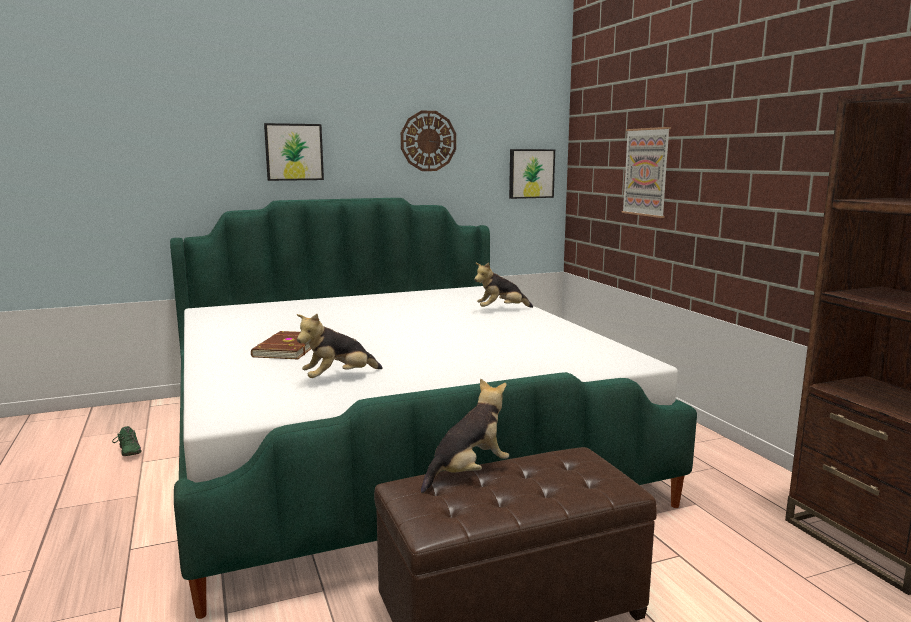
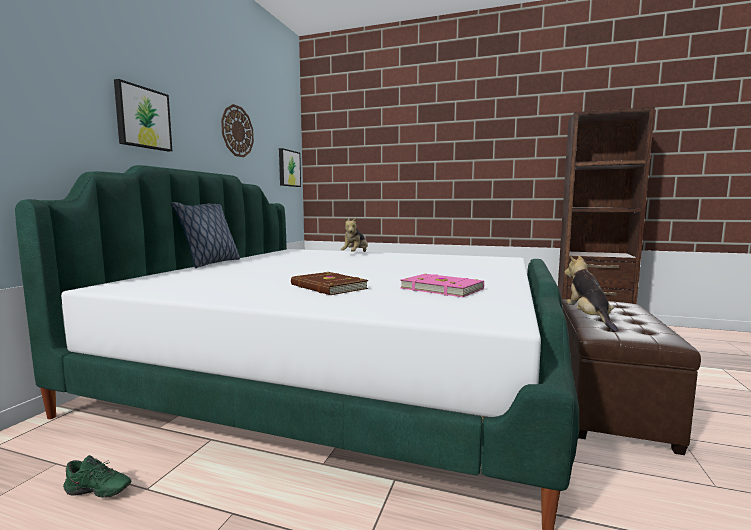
camera: 50 degrees left, 5 degrees down
plush toy [297,314,383,378] -> pink book [400,274,484,297]
picture [621,127,671,218] -> none
none -> pillow [171,202,240,268]

